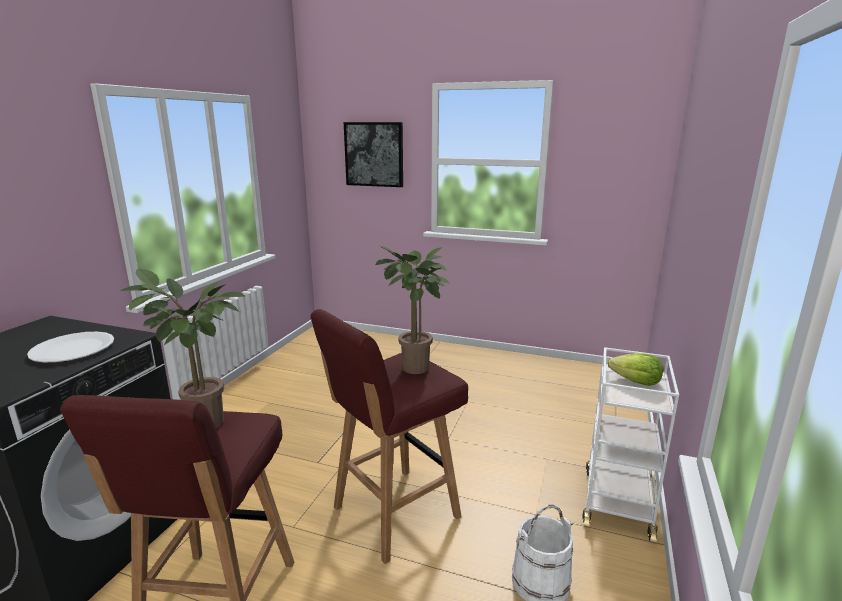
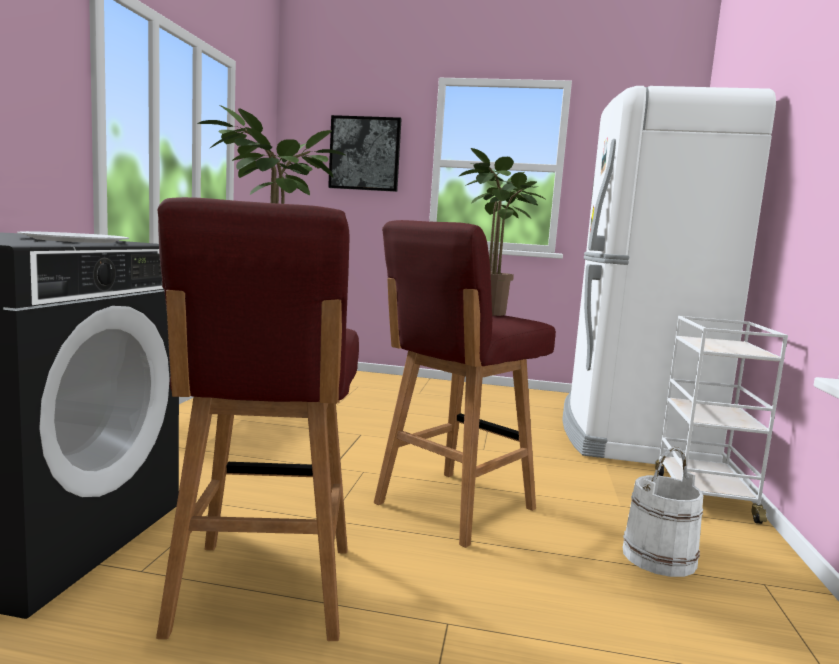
camera: 10 degrees left, 10 degrees down
lettuce [608,353,663,386] -> none
none -> white fridge [562,86,776,464]

